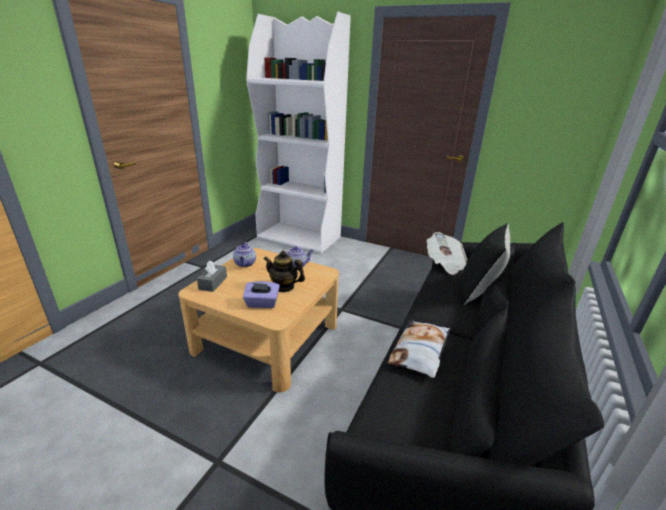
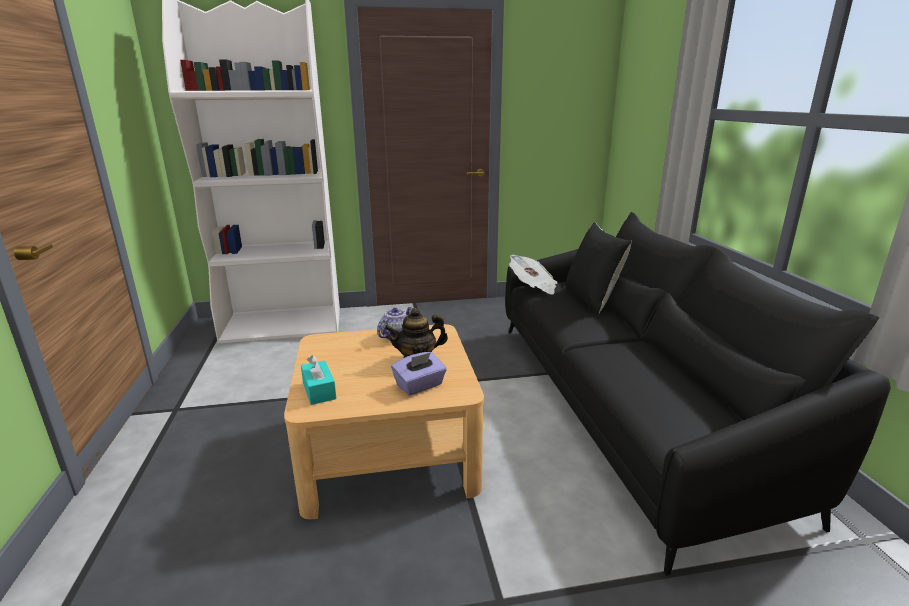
camera: 35 degrees left, 5 degrees down
grey tissue box [197,260,227,292] -> turquoise tissue box [301,355,337,405]
teapot [233,242,256,267] -> none
pillow [388,320,451,378] -> none

